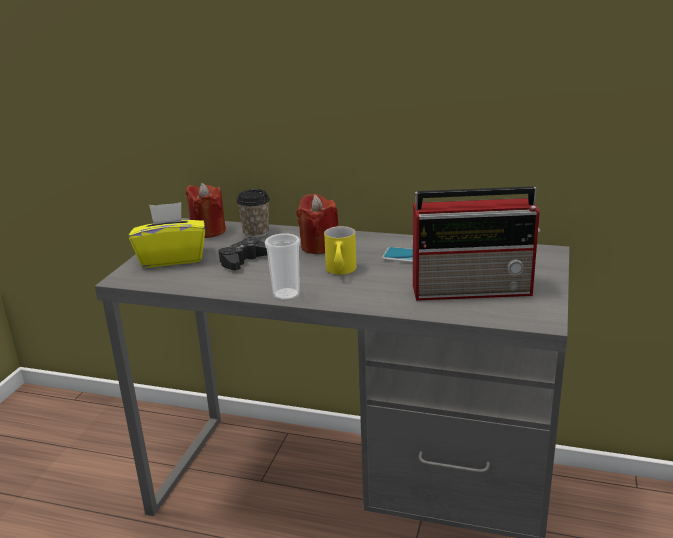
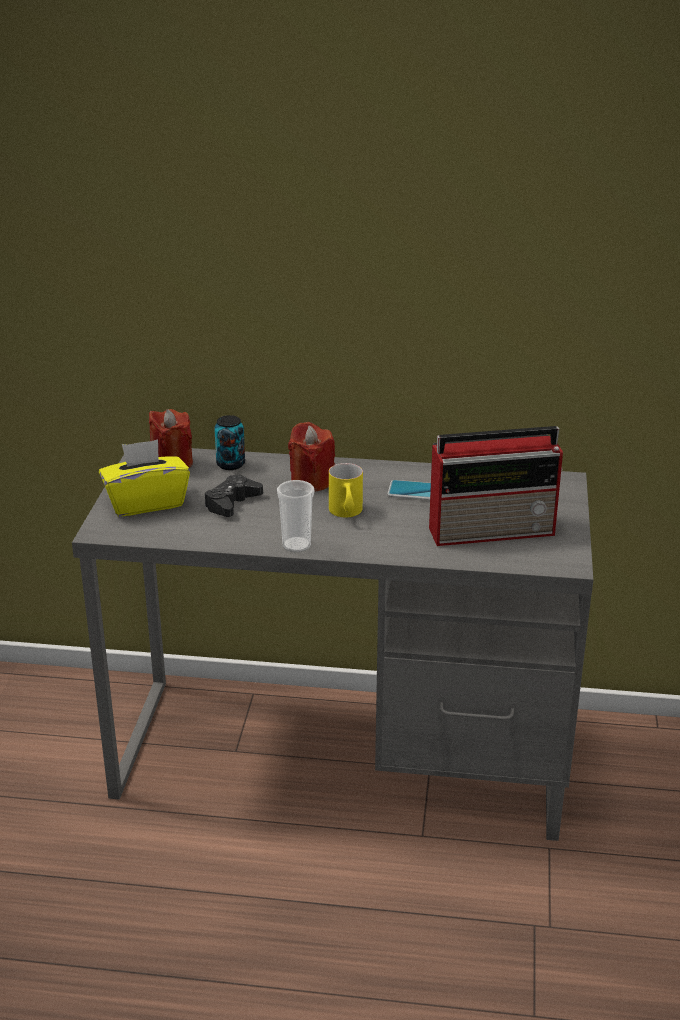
camera: 10 degrees left, 5 degrees up
cup [236,189,270,238] -> can [214,415,245,470]

